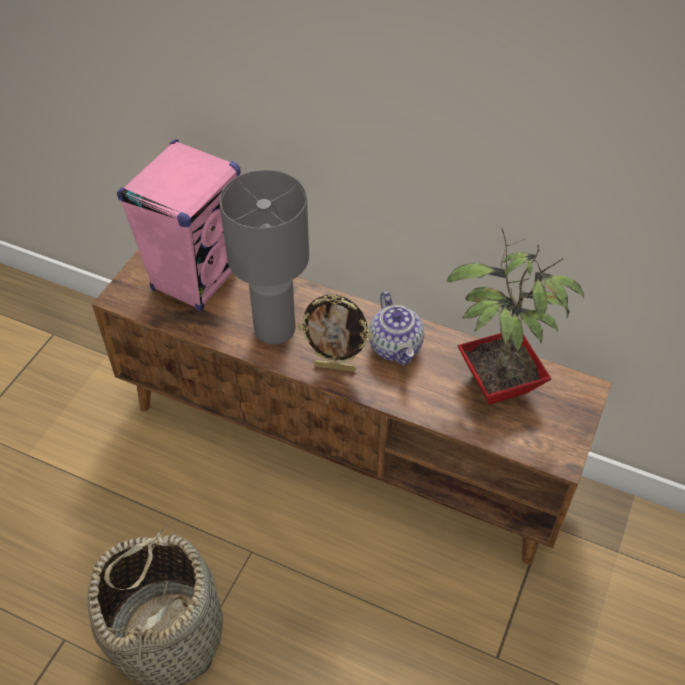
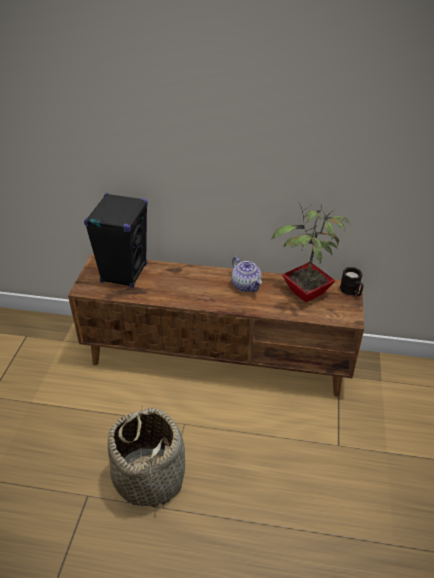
camera: 15 degrees left, 10 degrees down
pink speaker [117,139,241,311] -> black speaker [84,193,148,288]
grey table lamp [219,170,309,345] -> none
picture frame [297,294,372,372] -> none
none -> black mug [340,267,363,296]

